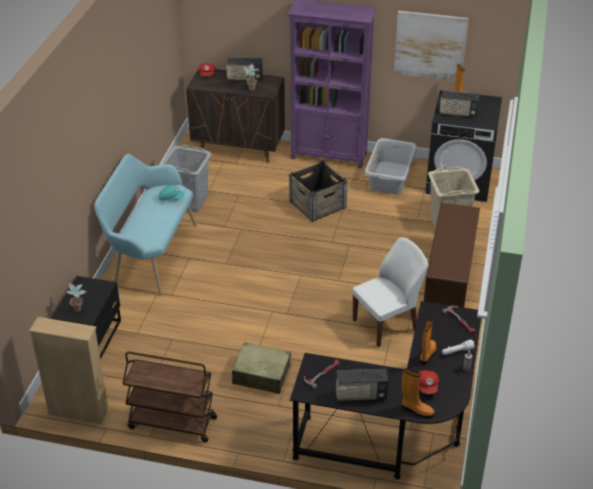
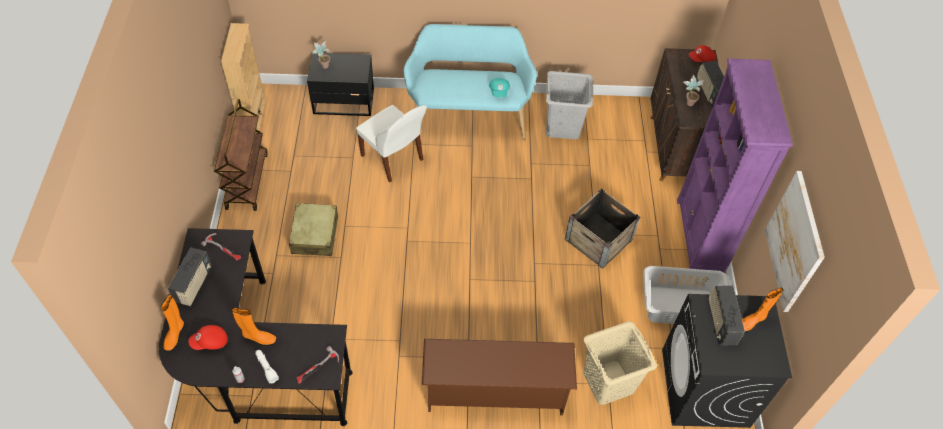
camera: 75 degrees right, 15 degrees up
radio [336,369,388,401] -> radio turned 150 degrees counterclockwise [168,247,212,307]
white chair [353,237,428,347] -> white chair moved to [356,105,427,182]

